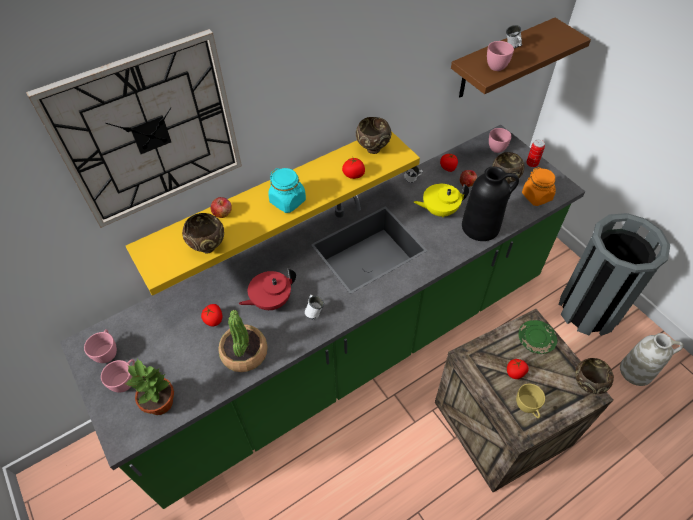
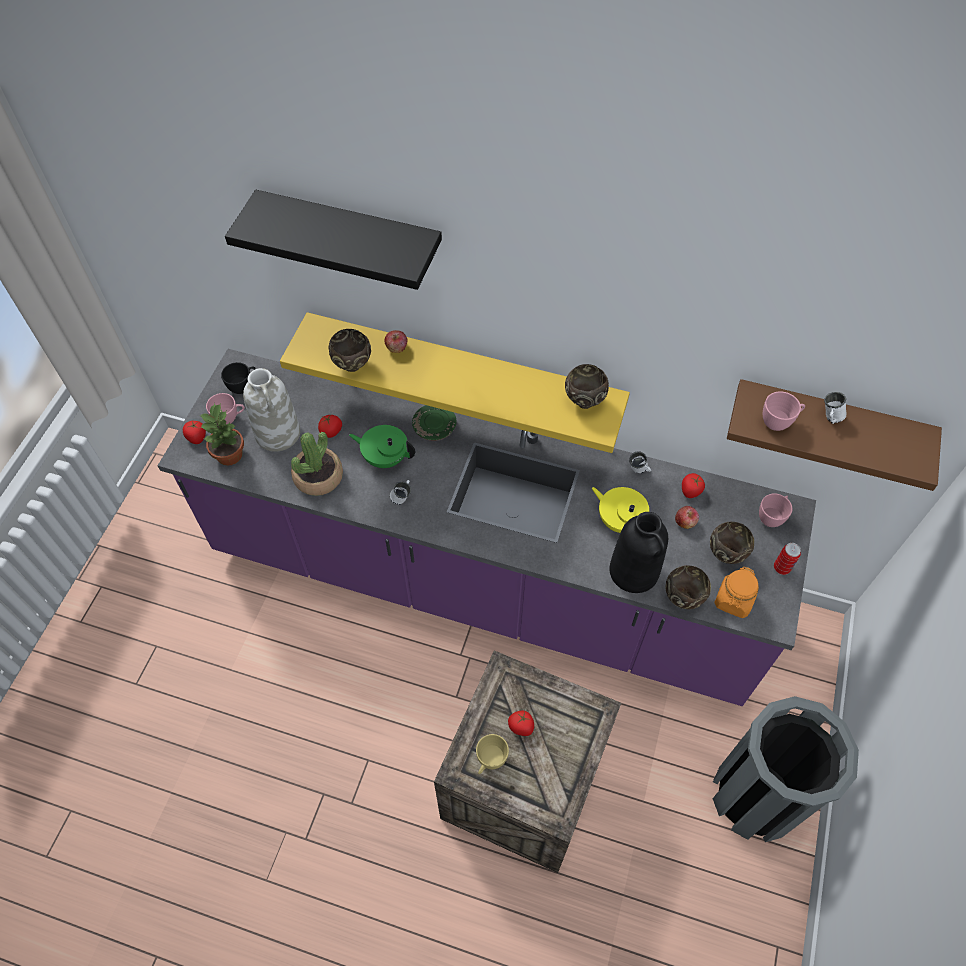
camera: 50 degrees right, 5 degrees up
wall clock [26,29,242,228] -> black shelf [225,190,442,290]
green counter [60,125,586,509] -> purple counter [157,349,816,706]
pink cup [84,329,117,363] -> black cup [221,362,256,394]
red teapot [239,269,296,310] -> green teapot [349,425,415,468]
turquoise jar [268,168,306,213] -> none
tomato [342,158,365,179] -> tomato moved to [183,421,206,444]
green plate [518,320,557,354] -> green plate moved to [412,405,457,441]
brown bowl [575,358,614,394] -> brown bowl moved to [666,565,711,609]
white vase [620,333,684,386] -> white vase moved to [243,368,300,452]

